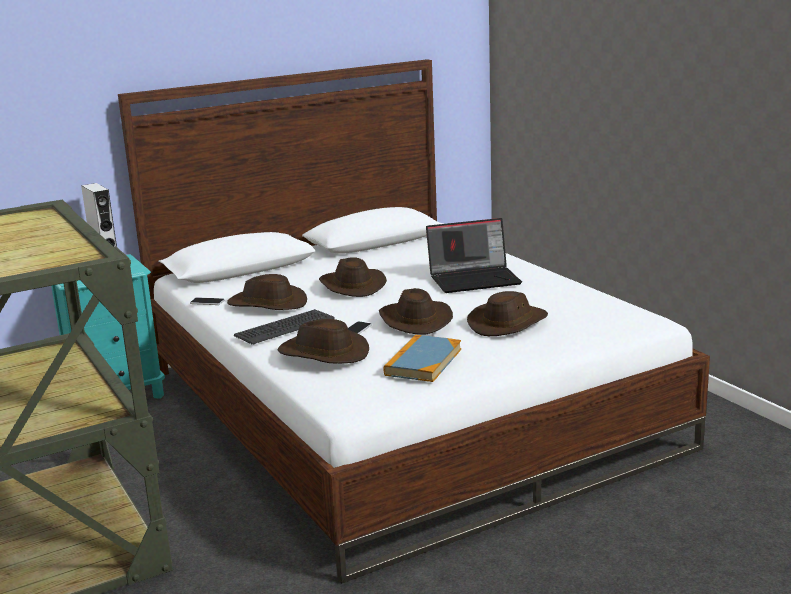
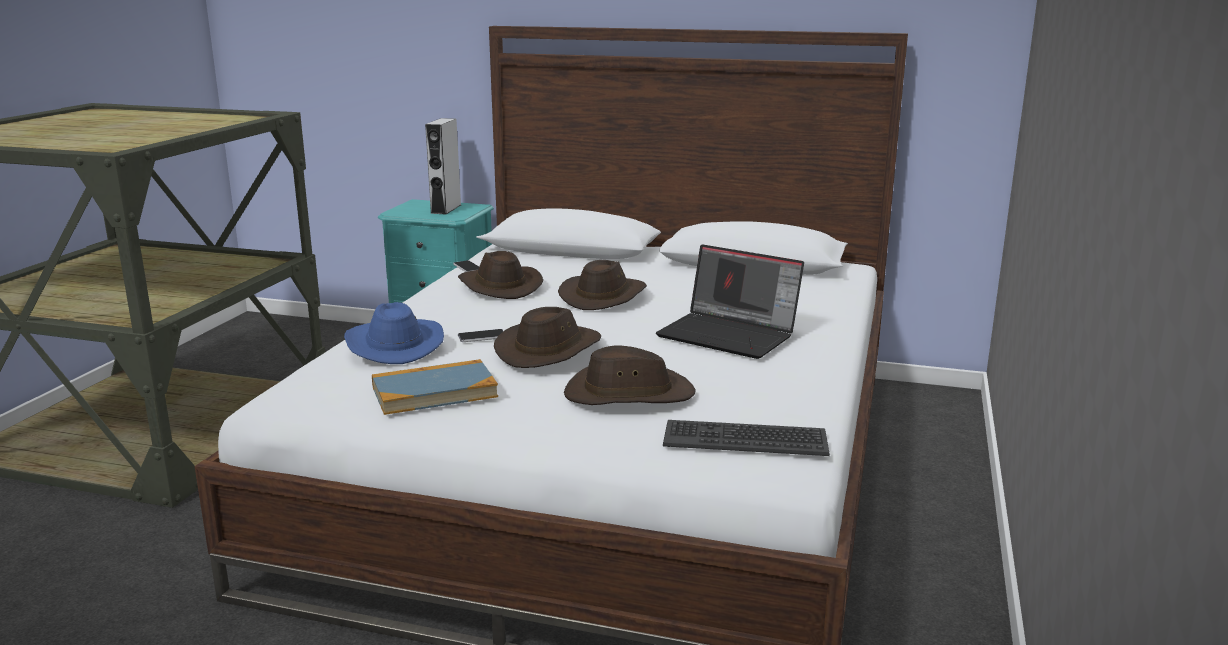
camera: 45 degrees right, 0 degrees up
keyboard [234,309,335,344] -> keyboard moved to [663,420,830,456]
brown hat [278,319,369,363] -> blue hat [344,302,444,364]

